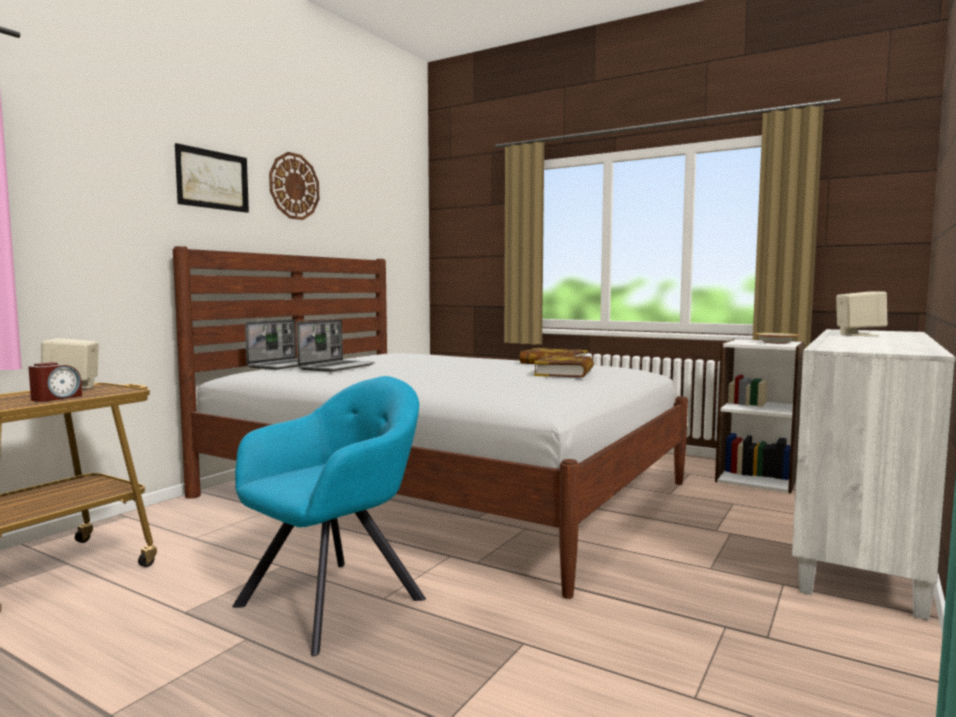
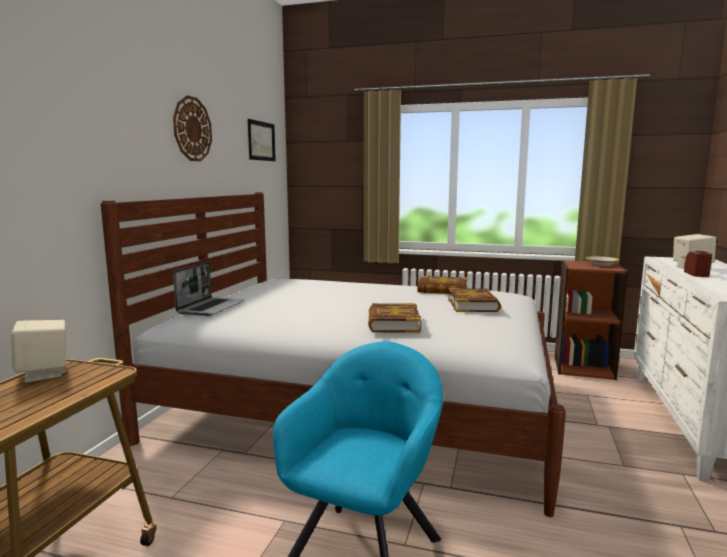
camera: 15 degrees left, 5 degrees up
alarm clock [29,362,82,402] -> alarm clock moved to [684,251,712,277]
picture [175,143,249,213] -> picture moved to [248,119,276,161]
laptop [297,319,375,372] -> none
white bookcase [715,339,805,493] -> brown bookcase [555,260,628,380]
none -> book [368,303,421,333]

